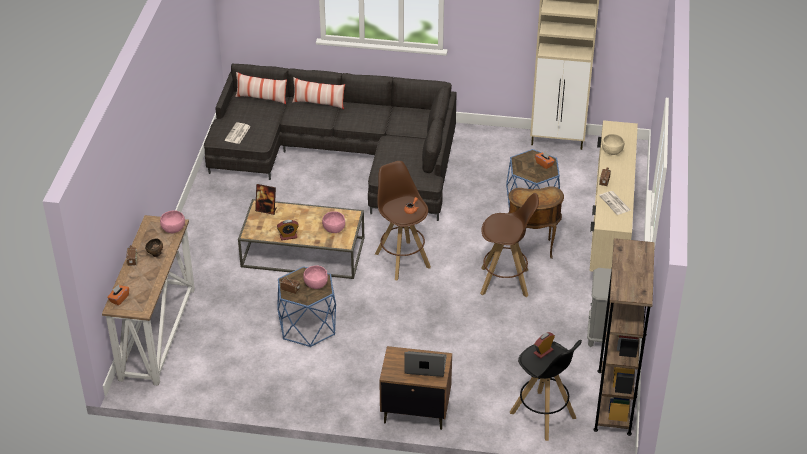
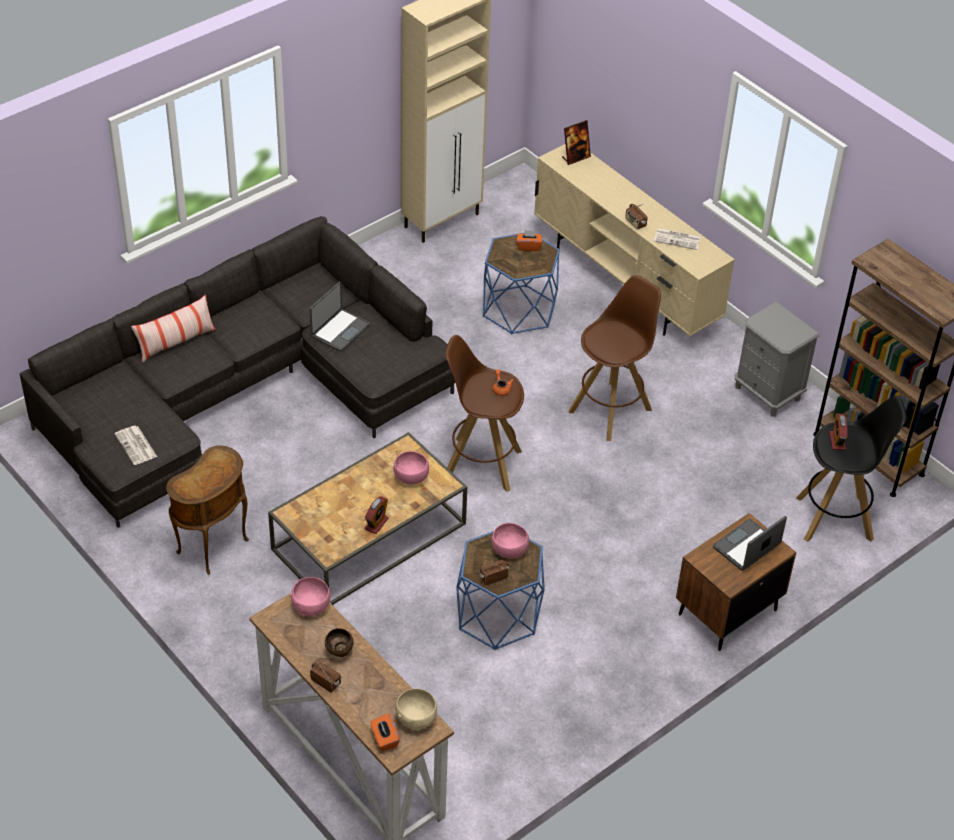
camera: 50 degrees left, 5 degrees up
pillow [235,72,287,104] -> none
picture frame [255,184,277,215] -> picture frame moved to [562,120,591,165]
brown side table [508,186,564,259] -> brown side table moved to [166,445,249,575]
beige bowl [602,134,624,155] -> beige bowl moved to [395,688,437,731]
none -> laptop [309,282,370,352]

